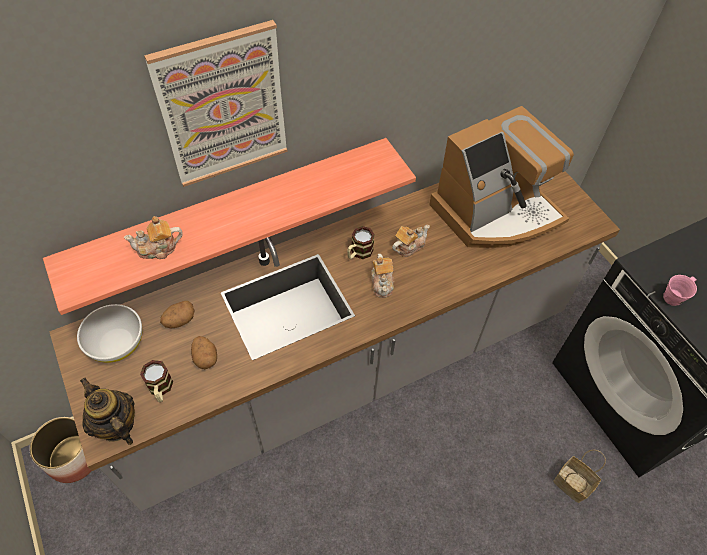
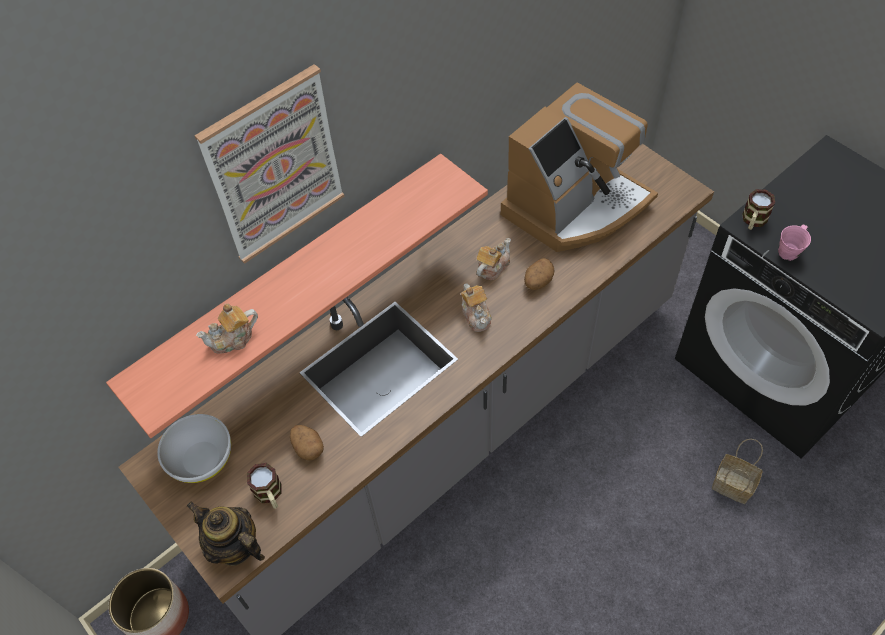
camera: 10 degrees left, 0 degrees up
potato [160,301,195,328] -> potato moved to [524,258,555,290]
mug [347,226,374,259] -> mug moved to [742,189,775,230]

